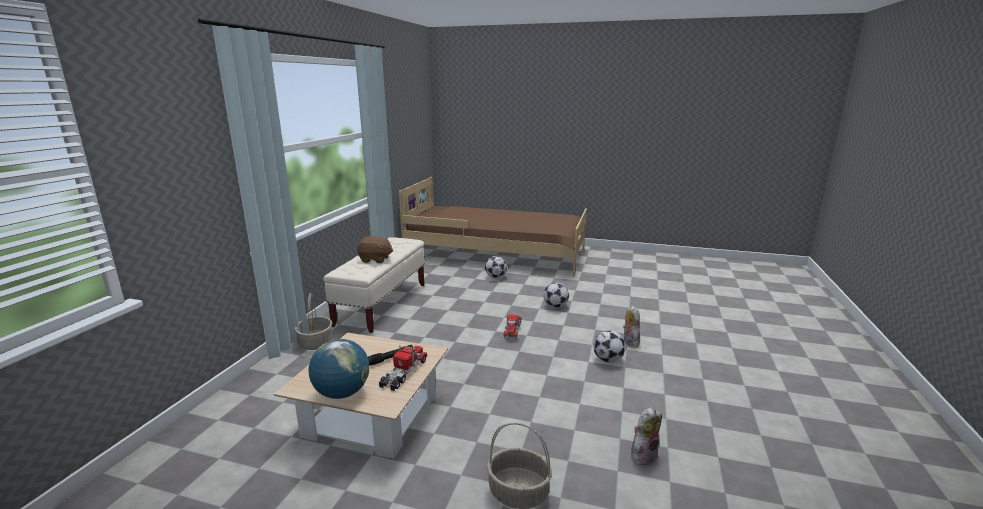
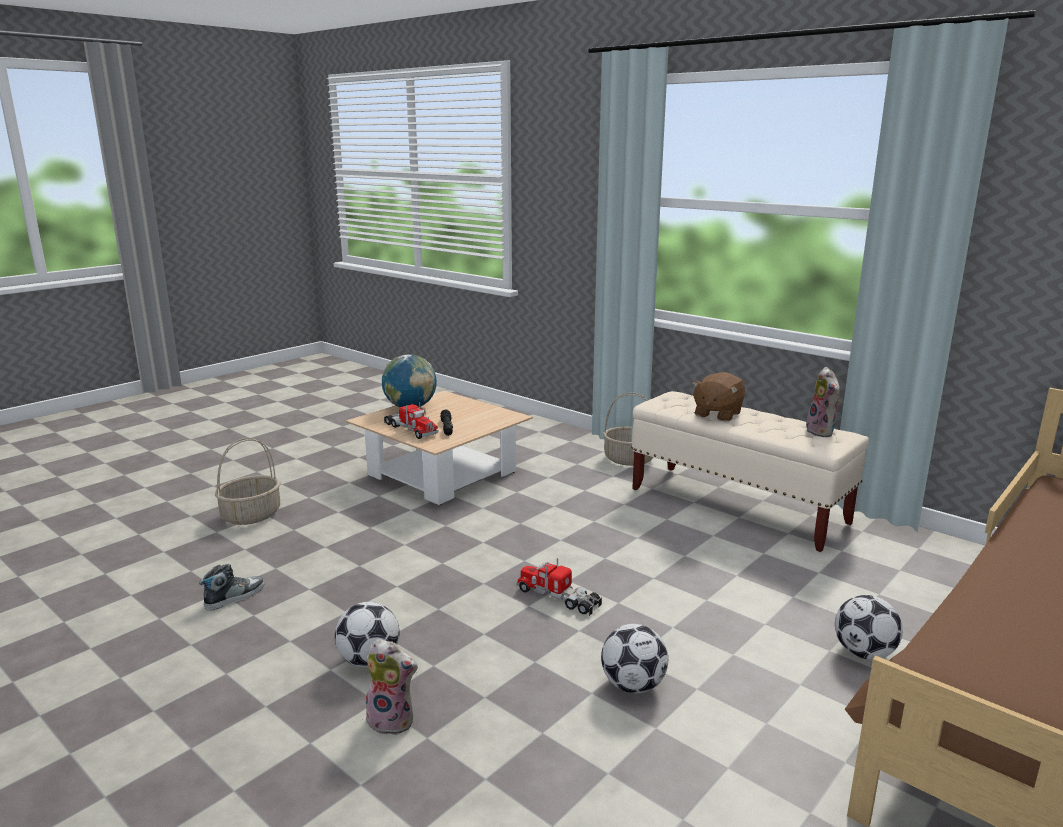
camera: 115 degrees right, 0 degrees up
plush toy [631,407,662,465] -> plush toy moved to [806,367,840,437]
none -> shoe [199,564,265,610]

